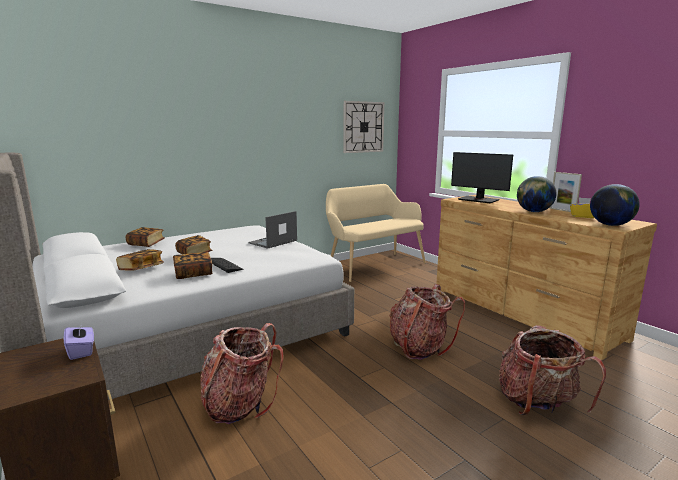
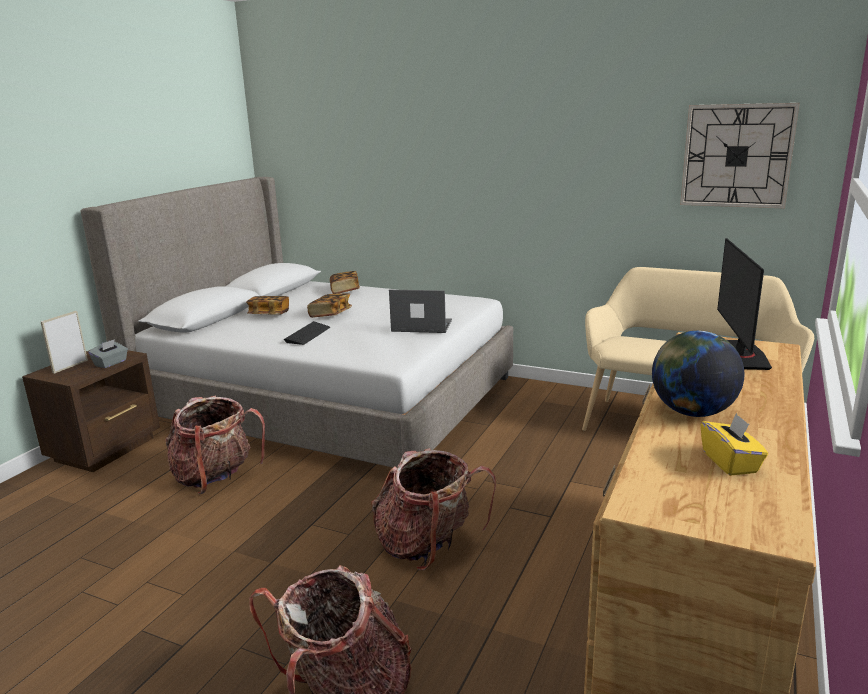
camera: 60 degrees right, 5 degrees up
purple tissue box [64,323,94,360] -> grey tissue box [88,339,128,368]
book [173,252,212,279] -> none
picture frame [550,172,582,212] -> picture frame moved to [41,311,88,374]
globe [590,184,640,226] -> none

